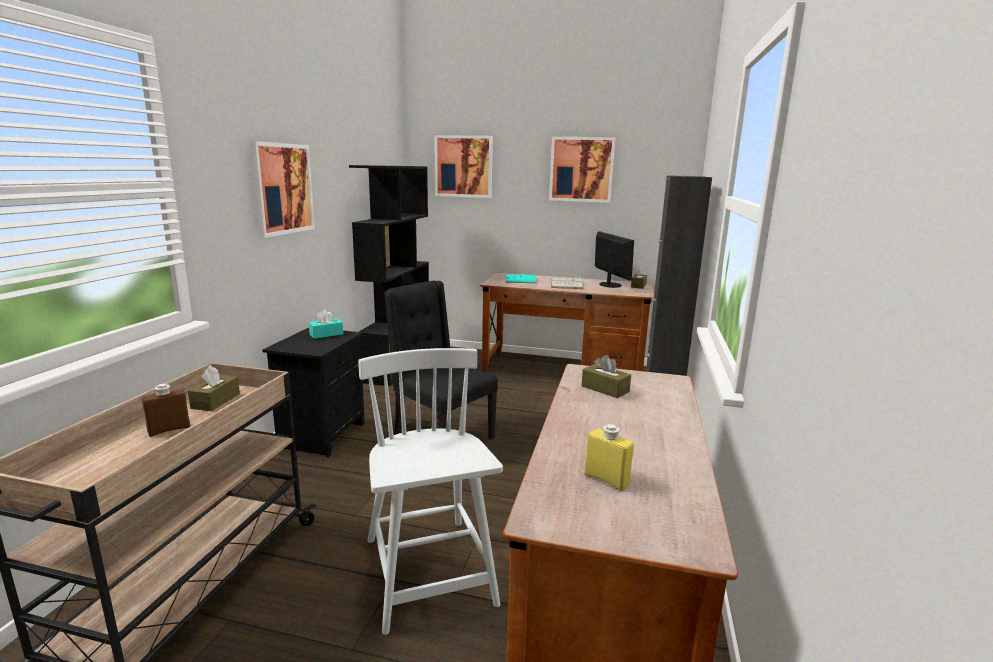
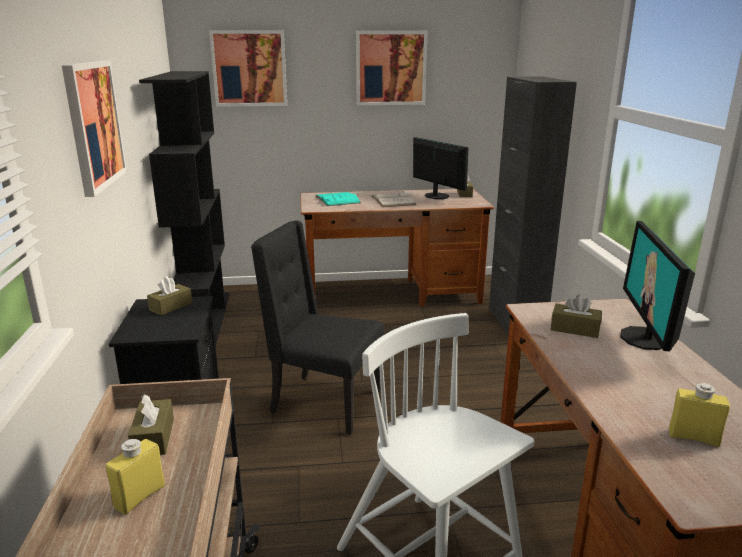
camera: 20 degrees left, 5 degrees up
brown bottle [142,384,190,437] -> yellow bottle [106,439,165,515]
turquoise tissue box [309,310,343,339] -> brown tissue box [147,276,192,315]
none -> monitor [620,221,695,351]

